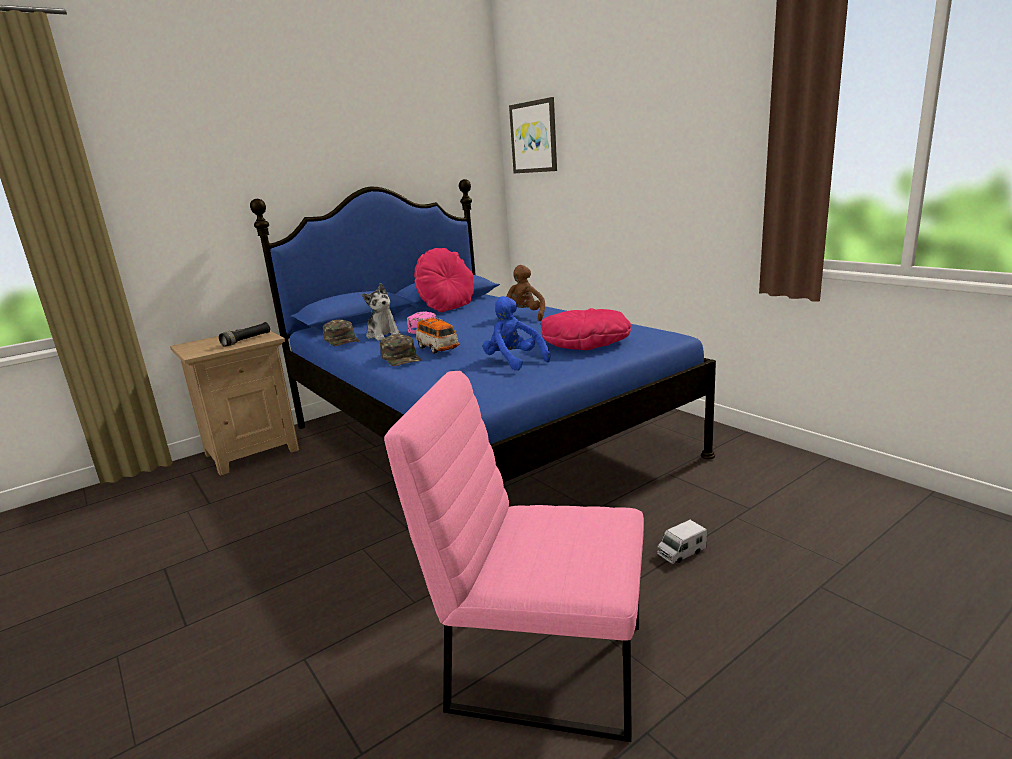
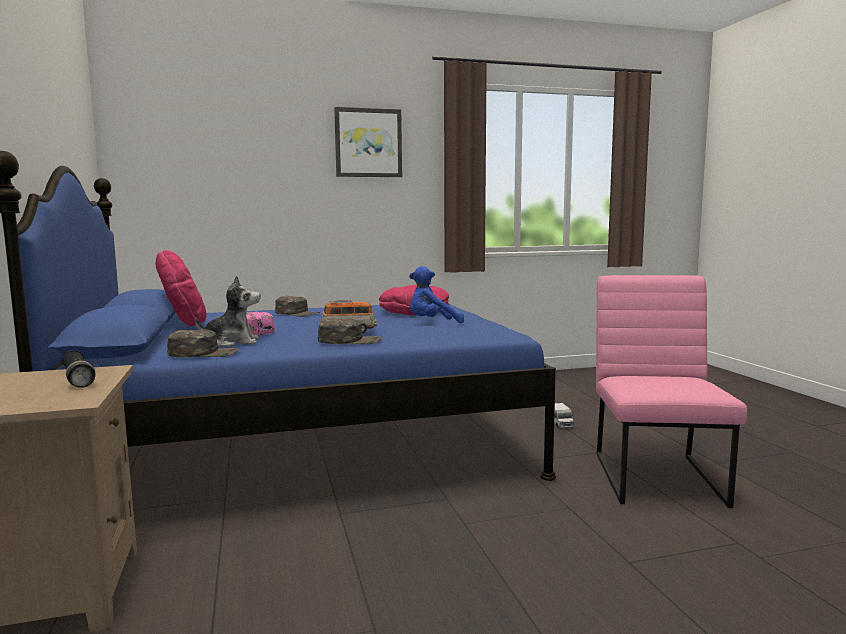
camera: 70 degrees left, 10 degrees down
pink chair [384,371,644,742] -> pink chair turned 150 degrees clockwise [596,275,747,508]
brown plush toy [507,265,545,321] -> green cap [275,296,320,317]
picture [509,97,557,173] -> picture moved to [334,107,402,177]

